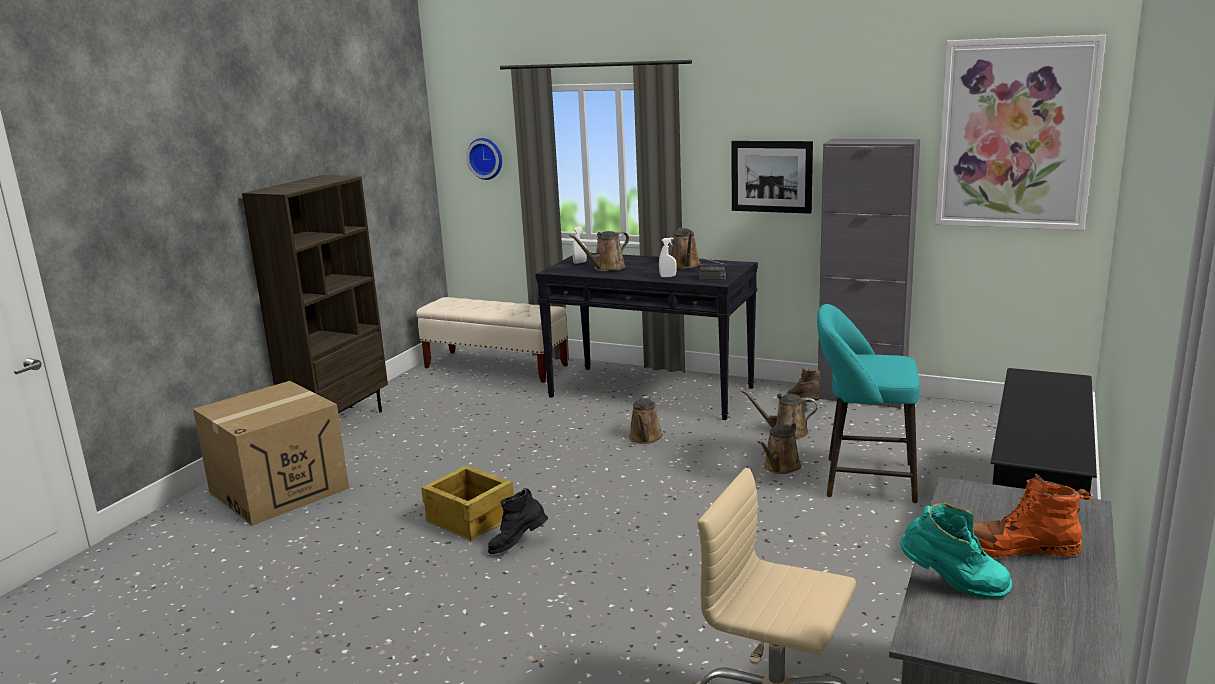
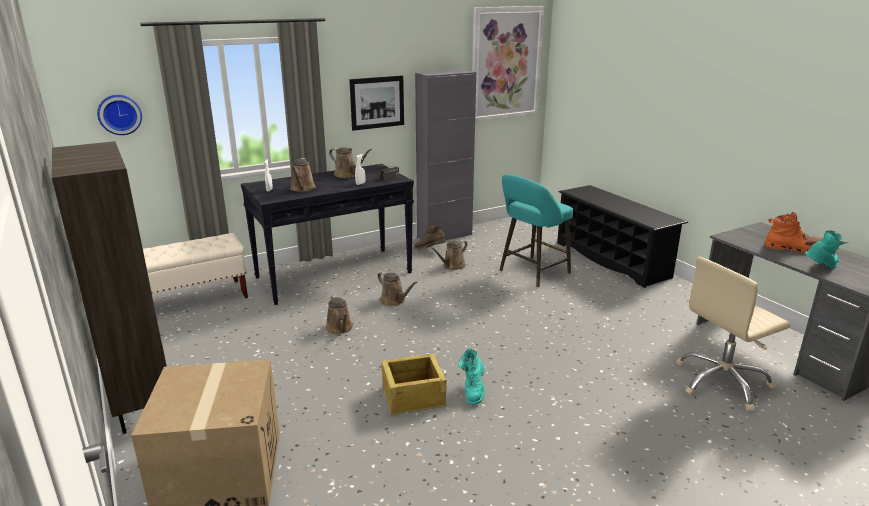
camera: 55 degrees left, 5 degrees up
black boot [488,488,548,554] -> turquoise boot [458,348,485,405]
brown watering can [758,422,801,474] -> brown watering can moved to [326,295,353,334]
orange boot [973,473,1091,558] -> orange boot turned 120 degrees counterclockwise [764,212,823,253]

